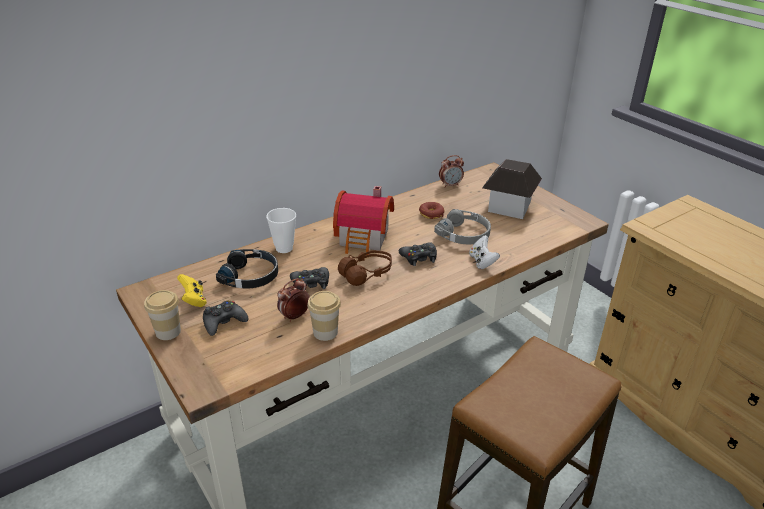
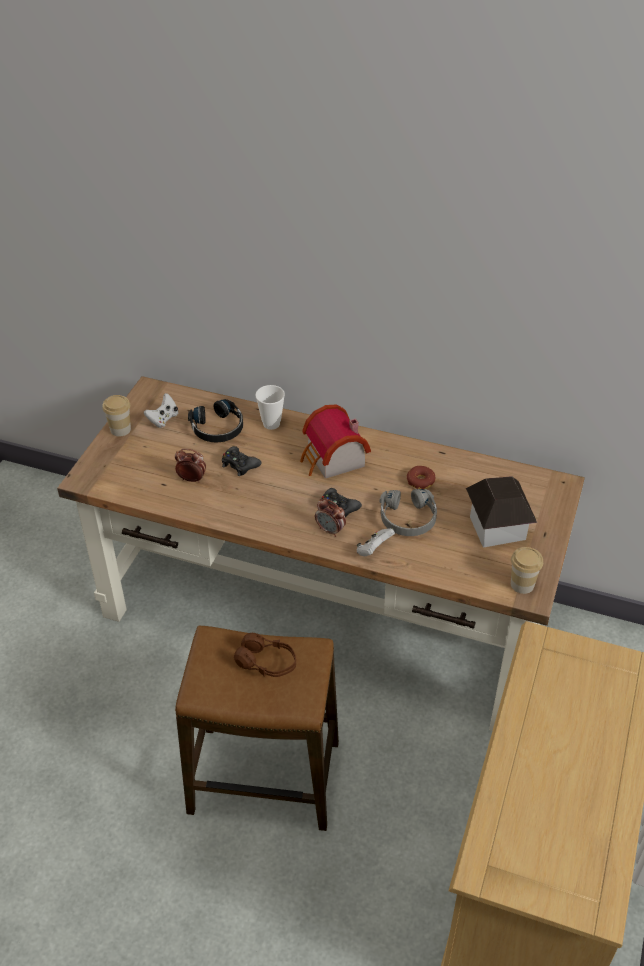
camera: 55 degrees right, 10 degrees up
yellow game controller [177,274,207,307] -> white game controller [144,393,178,428]
black game controller [203,300,249,336] -> none
cup [307,291,341,341] -> cup moved to [511,547,543,594]
brown headphones [338,250,392,286] -> brown headphones moved to [234,633,296,677]
alarm clock [439,155,464,188] -> alarm clock moved to [315,498,346,537]

